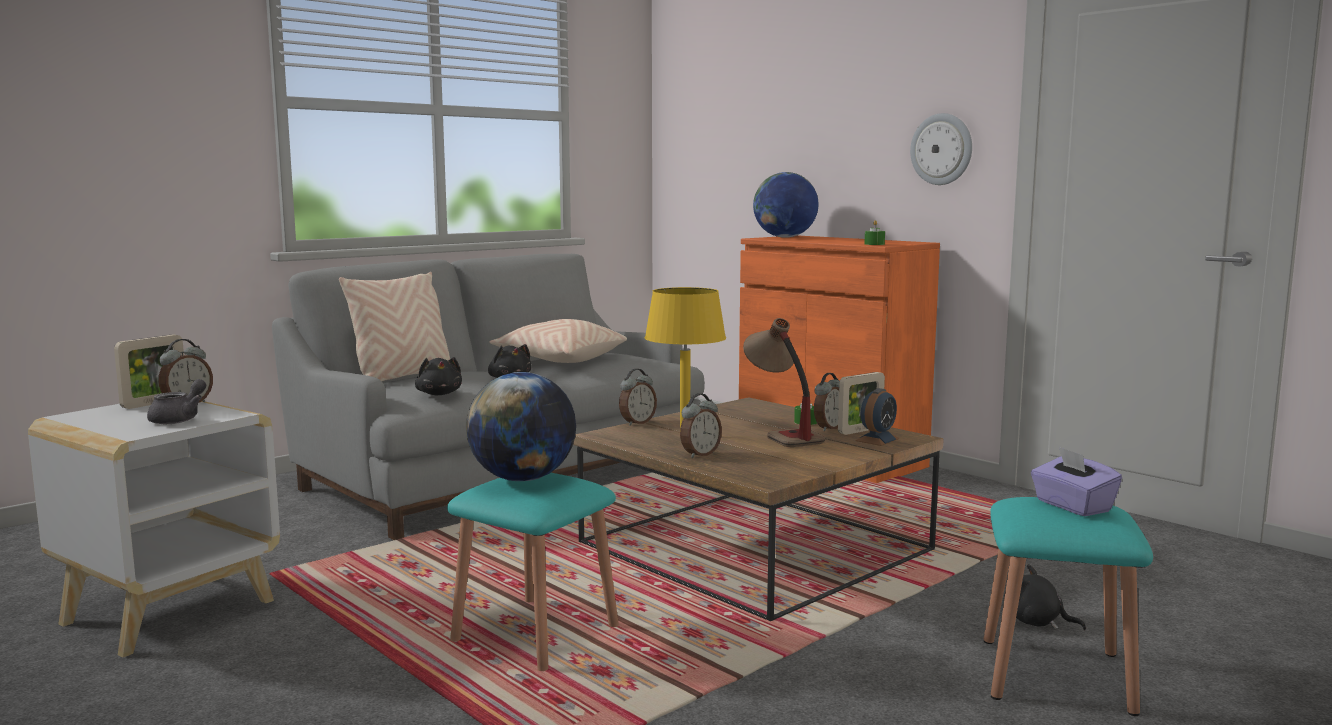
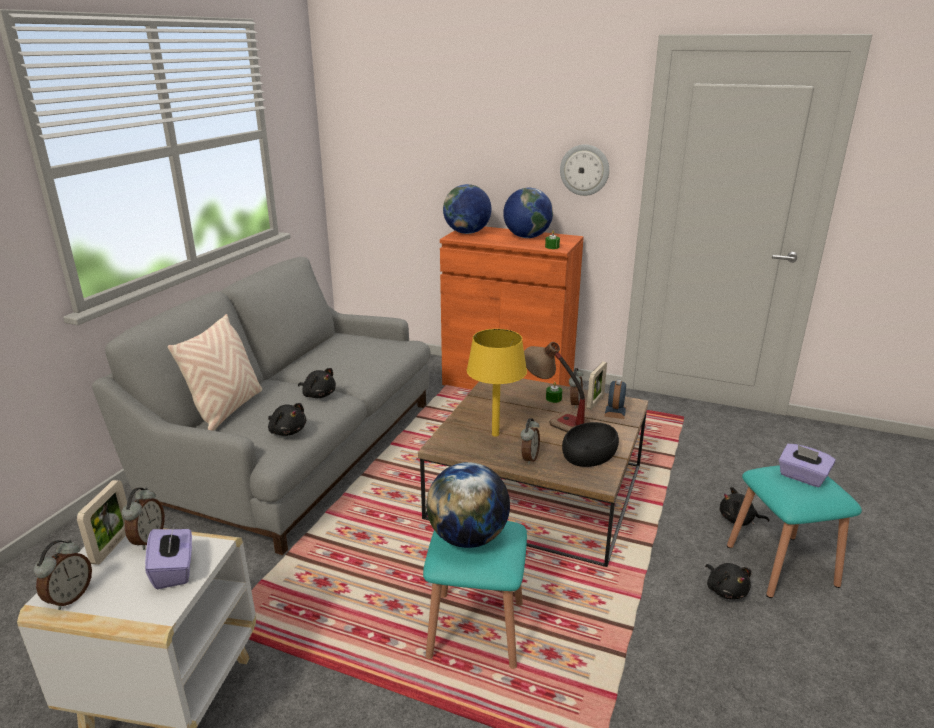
camera: 25 degrees left, 15 degrees up
grey teapot [147,379,206,424] -> purple tissue box [145,526,192,589]
beige pillow [489,319,627,363] -> none
alarm clock [619,369,657,426] -> alarm clock moved to [34,540,92,610]
none -> globe [503,188,553,238]
none -> black bowl [562,422,619,467]
none -> black plush toy [705,563,751,599]

